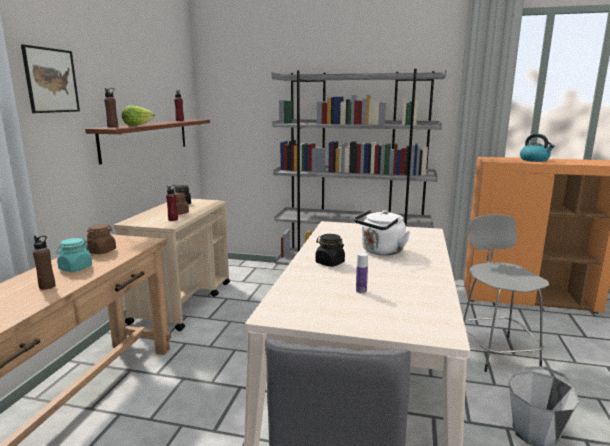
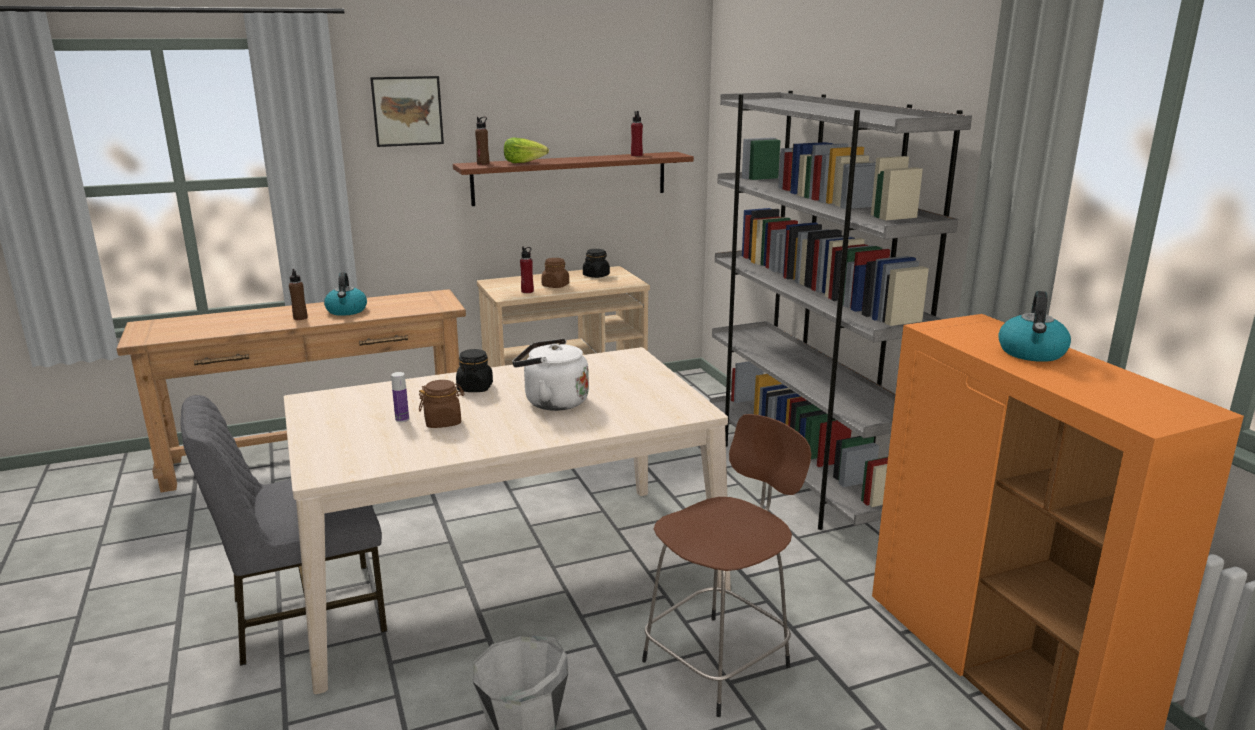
camera: 55 degrees right, 5 degrees up
turquoise jar [56,238,92,272] -> kettle [324,272,367,316]
brown jar [86,224,116,254] -> brown jar moved to [419,380,465,428]
grey stool [463,215,549,372] -> brown stool [642,414,811,717]

